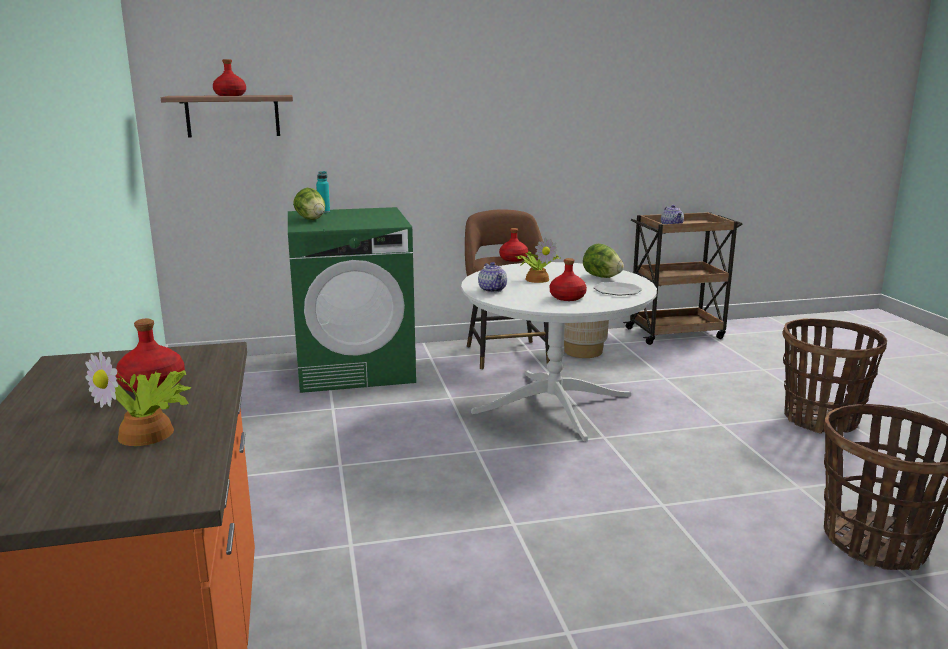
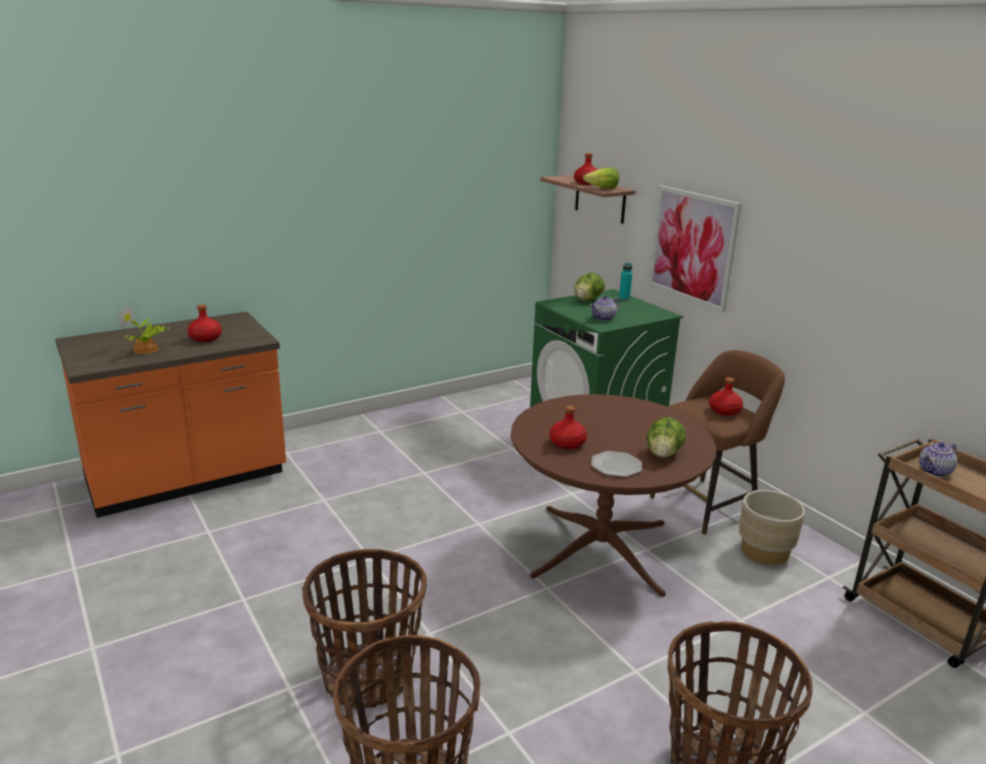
camera: 70 degrees right, 5 degrees up
white dining table [461,262,657,442] -> brown dining table [511,394,717,597]
teapot [478,262,507,293] -> teapot moved to [590,296,620,321]
potted plant [515,238,561,283] -> none
none -> basket [302,549,427,709]
none -> lettuce [583,168,619,188]
none -> picture [649,185,741,313]

